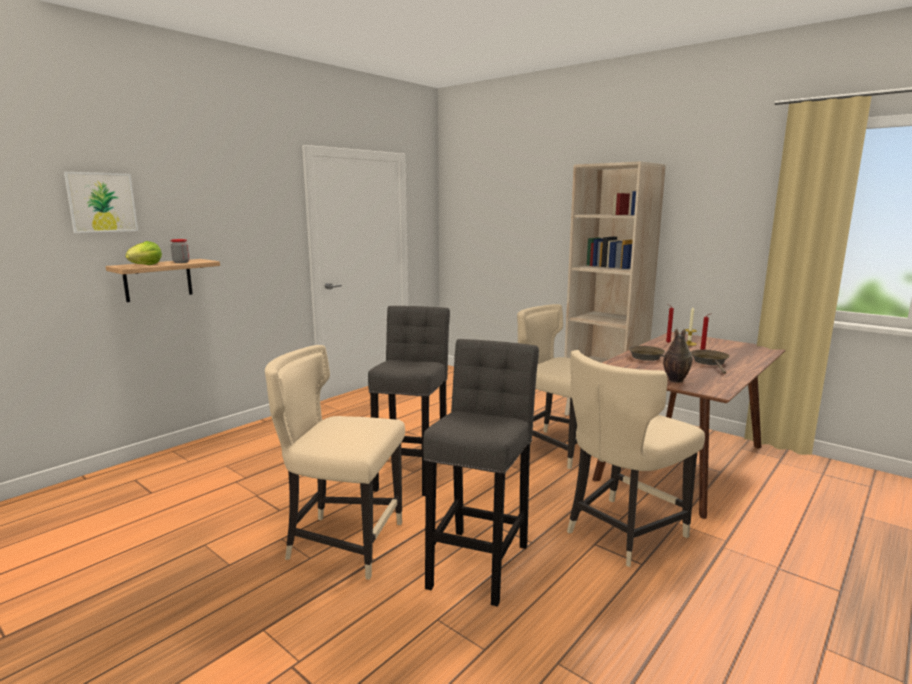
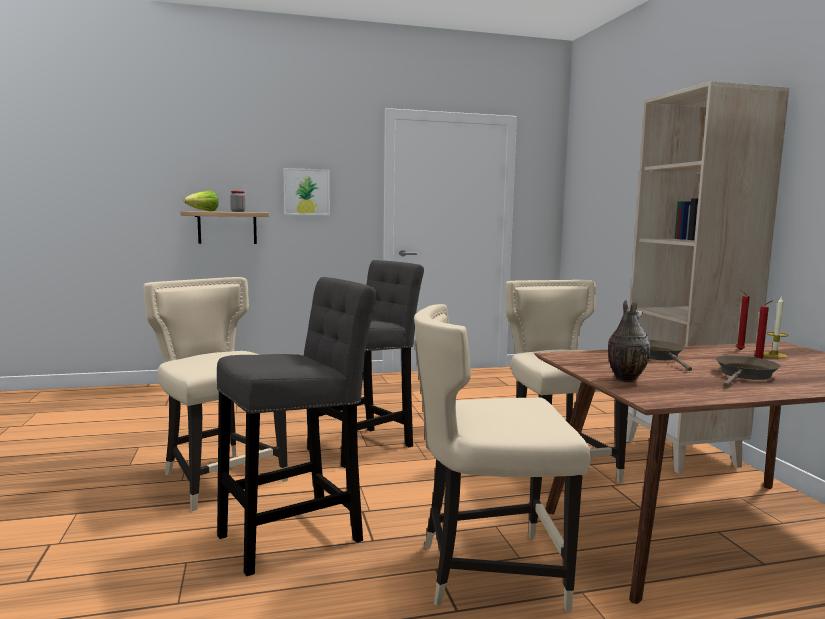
camera: 35 degrees right, 5 degrees down
picture [64,172,138,233] -> picture moved to [283,168,330,215]

